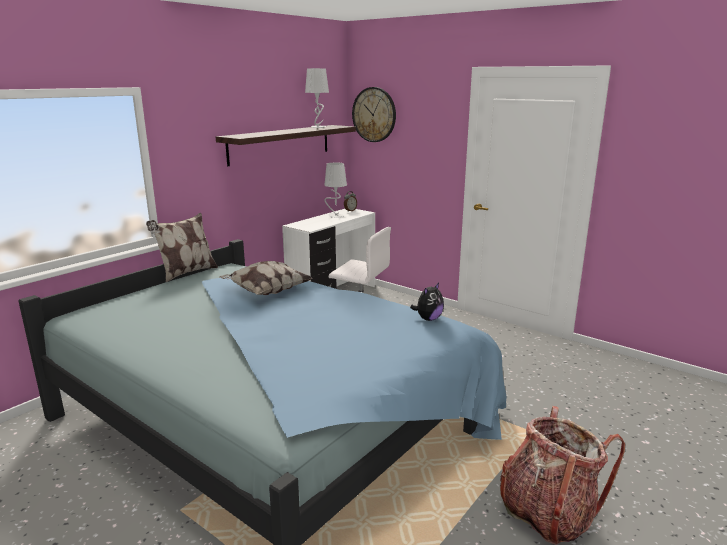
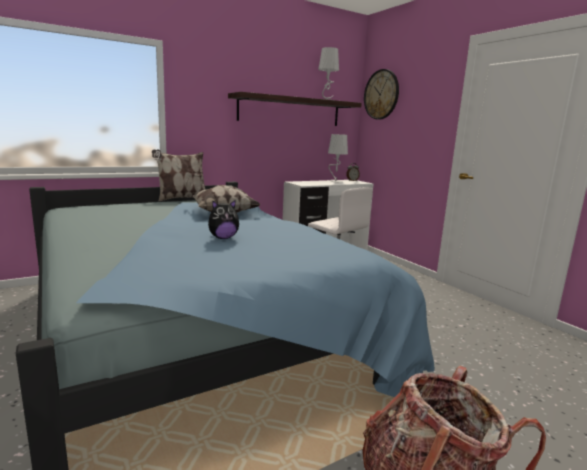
camera: 20 degrees right, 5 degrees down
plush toy [410,283,444,321] -> plush toy moved to [208,200,239,239]

